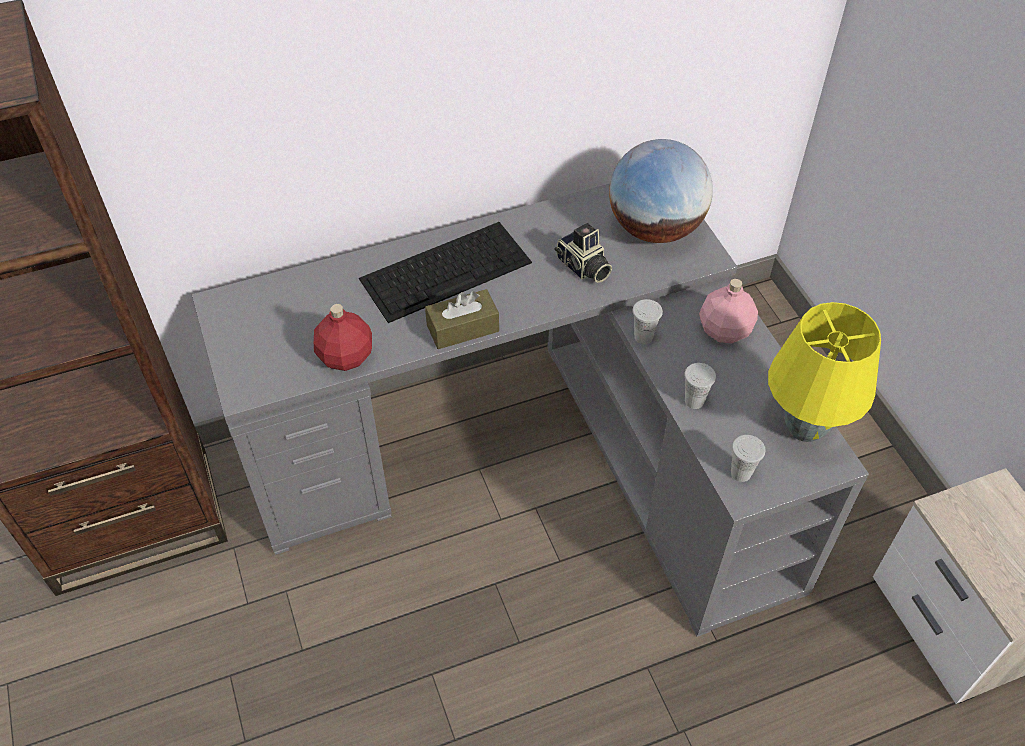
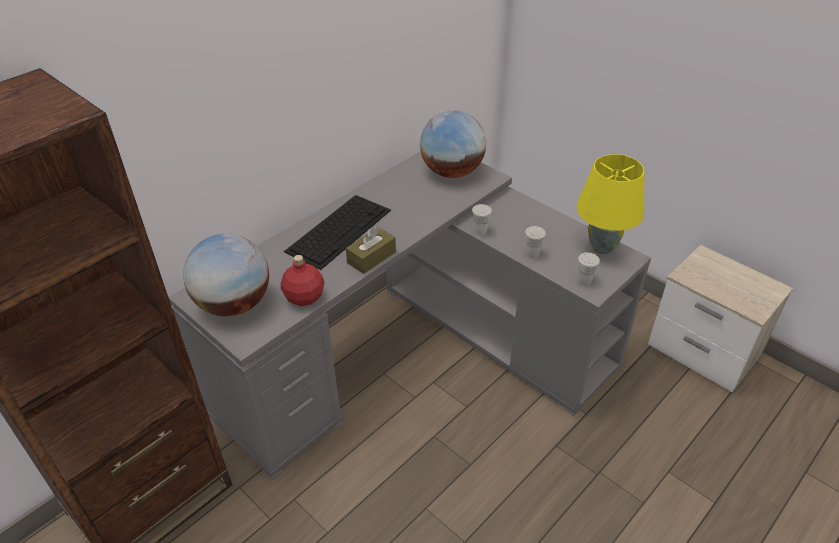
camera: 25 degrees left, 10 degrees down
camera [554,223,612,283] -> none
pink bottle [699,279,758,344] -> none
none -> globe [183,233,269,316]

